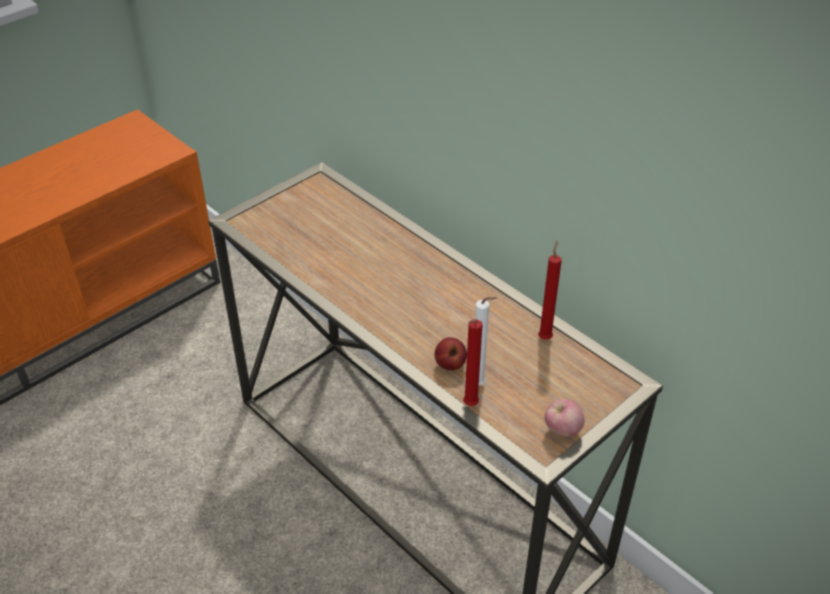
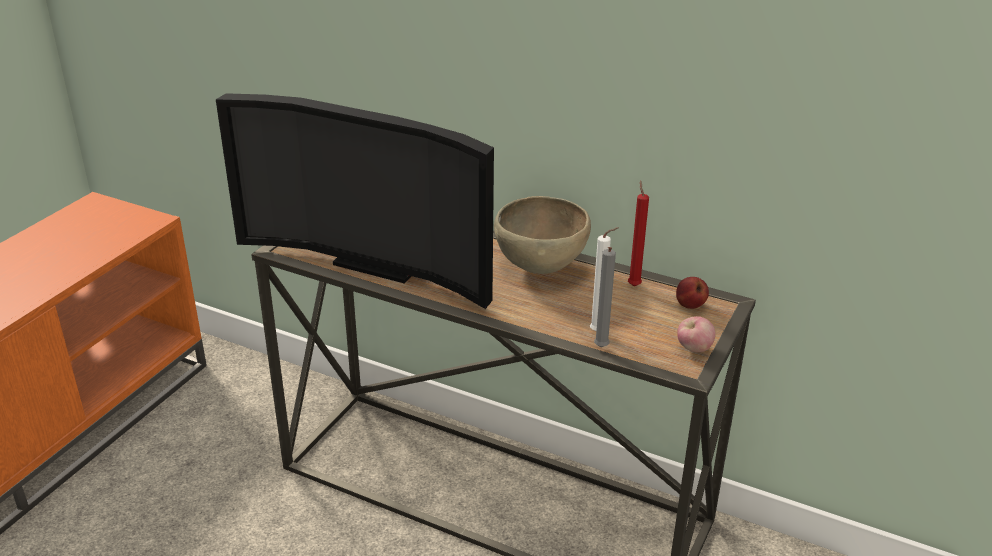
camera: 20 degrees left, 10 degrees down
apple [434,337,467,370] -> apple moved to [676,277,709,309]
red candle [463,319,482,406] -> grey candle [594,247,616,347]
none -> television [216,93,494,309]
none -> brown bowl [494,196,591,274]

